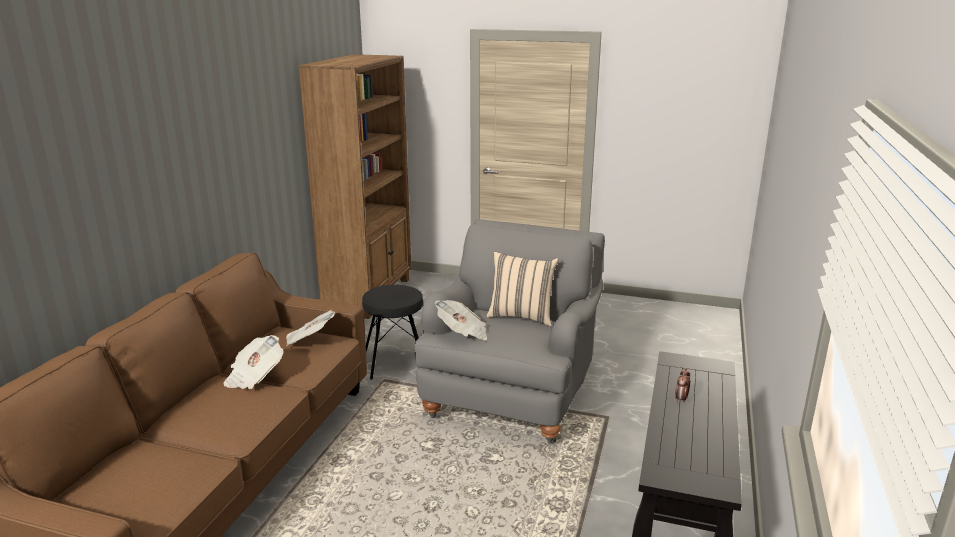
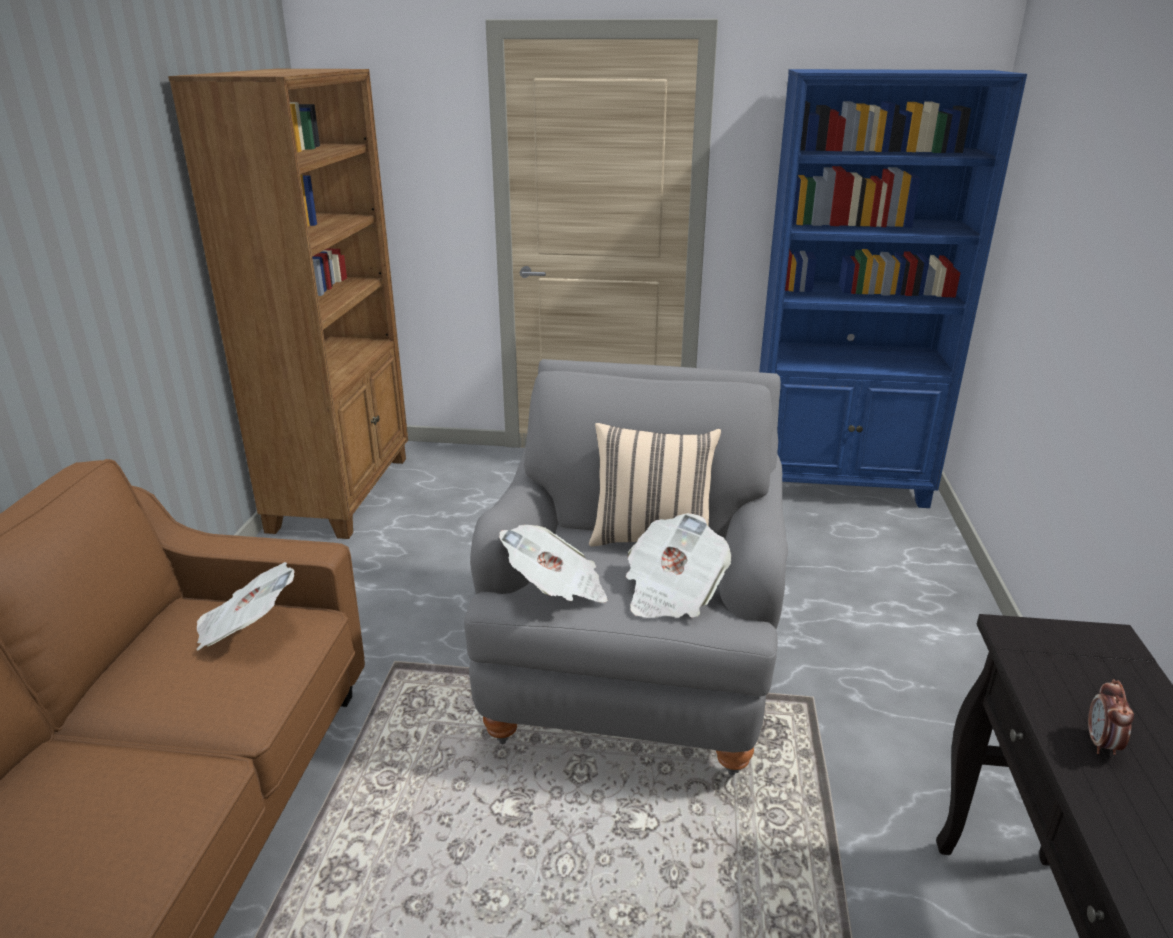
camera: 10 degrees left, 5 degrees up
newspaper [223,335,283,389] -> newspaper moved to [626,513,731,618]
black stool [362,285,423,380] -> none
none -> blue bookcase [759,69,1027,508]

